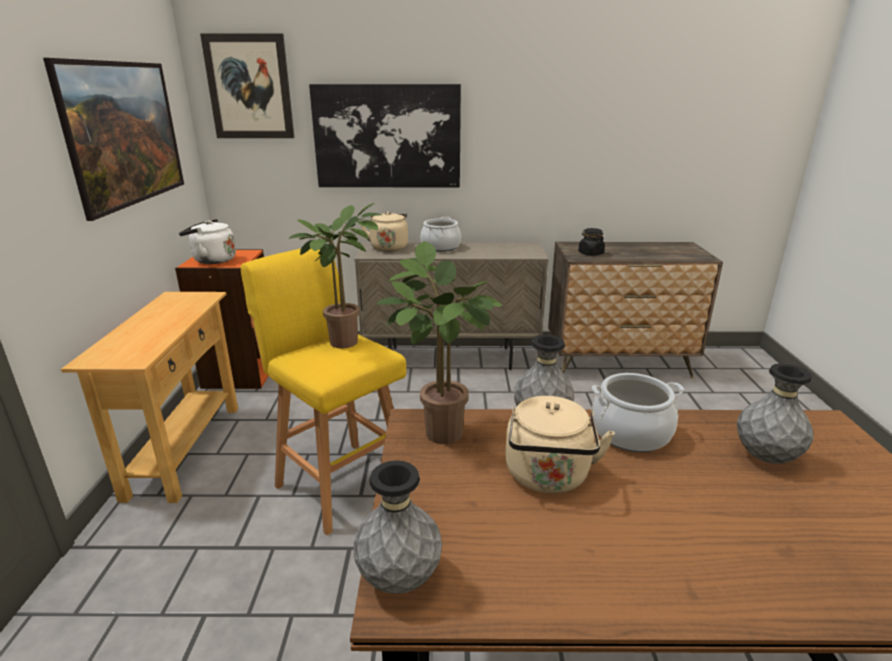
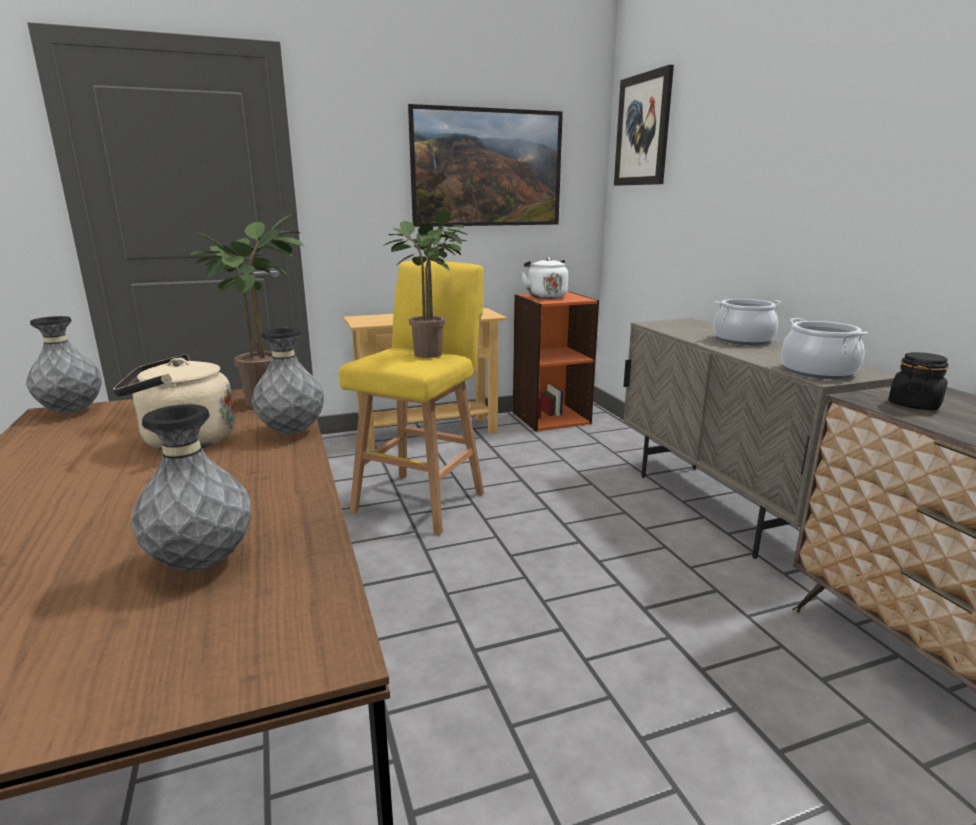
camera: 70 degrees right, 5 degrees down
picture [309,84,461,187] -> none
beige kettle [361,211,408,252] -> none
cooking pot [591,373,684,452] -> cooking pot moved to [781,318,868,379]

